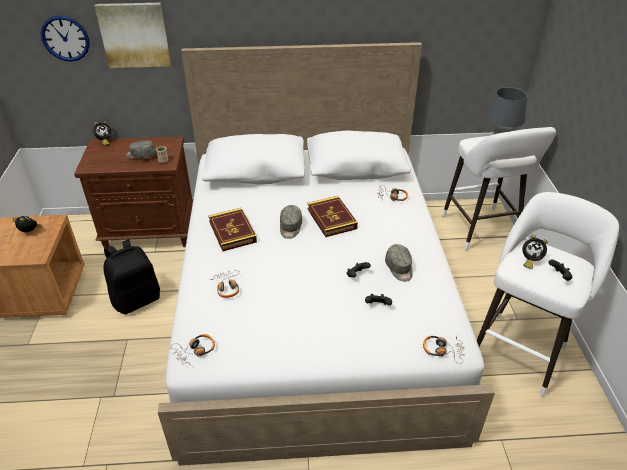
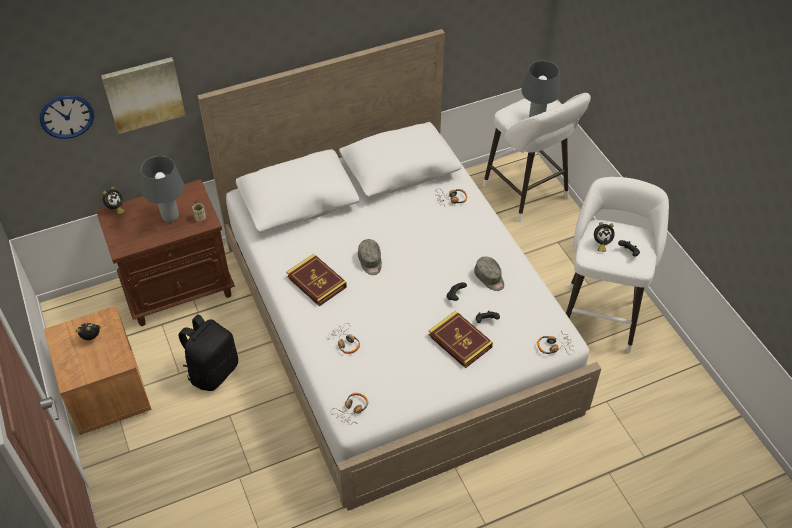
camera: 20 degrees left, 10 degrees up
grey cap [126,140,156,159] -> grey table lamp [141,156,184,222]
book [307,196,358,237] -> book moved to [429,311,493,368]

